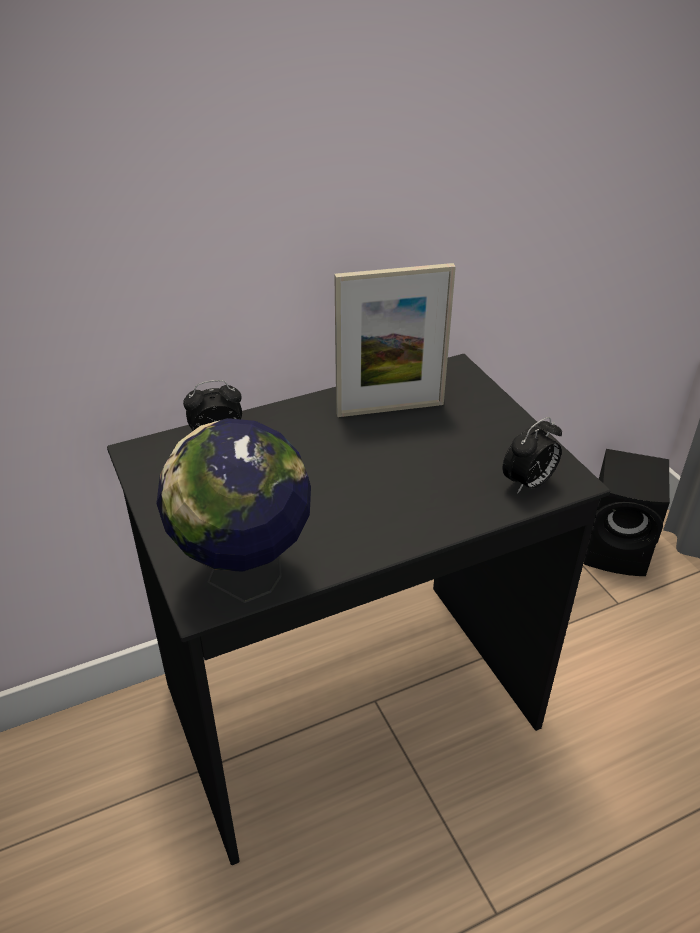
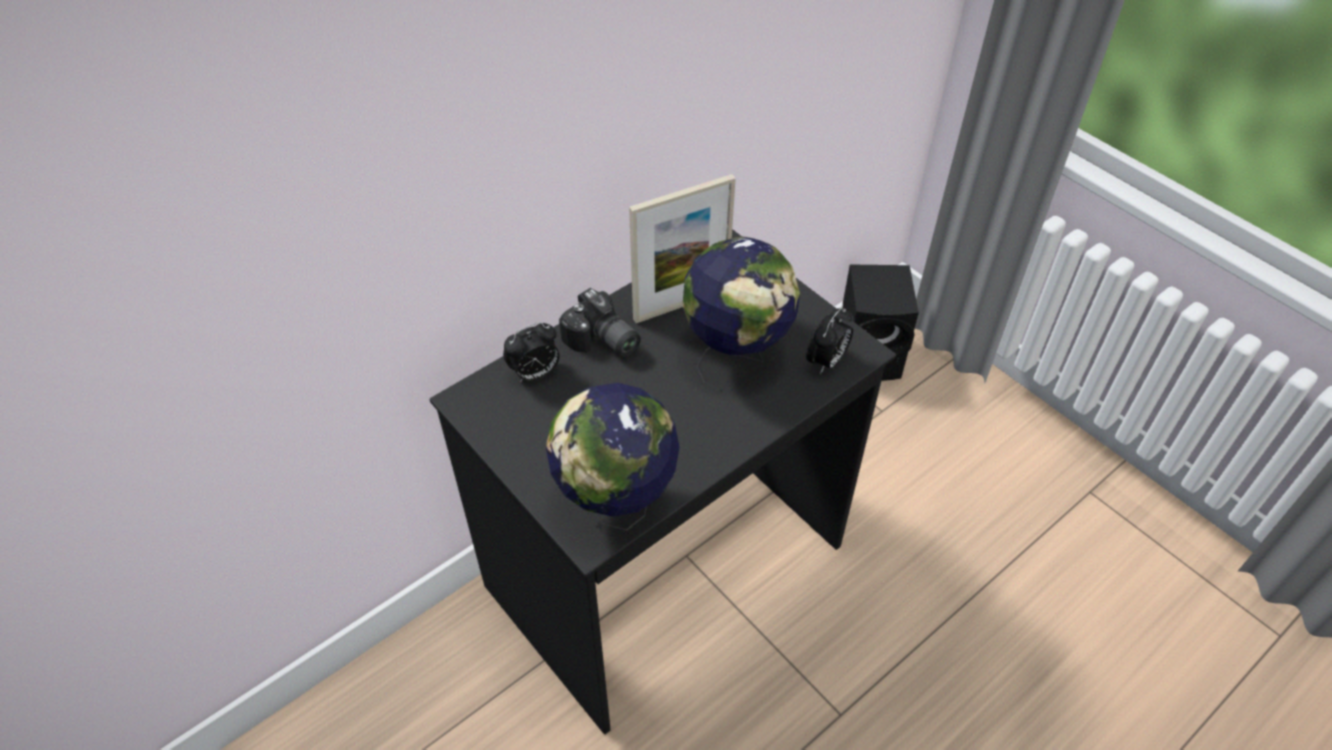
camera: 15 degrees left, 10 degrees up
none -> camera [559,288,641,356]
none -> globe [683,237,800,391]

